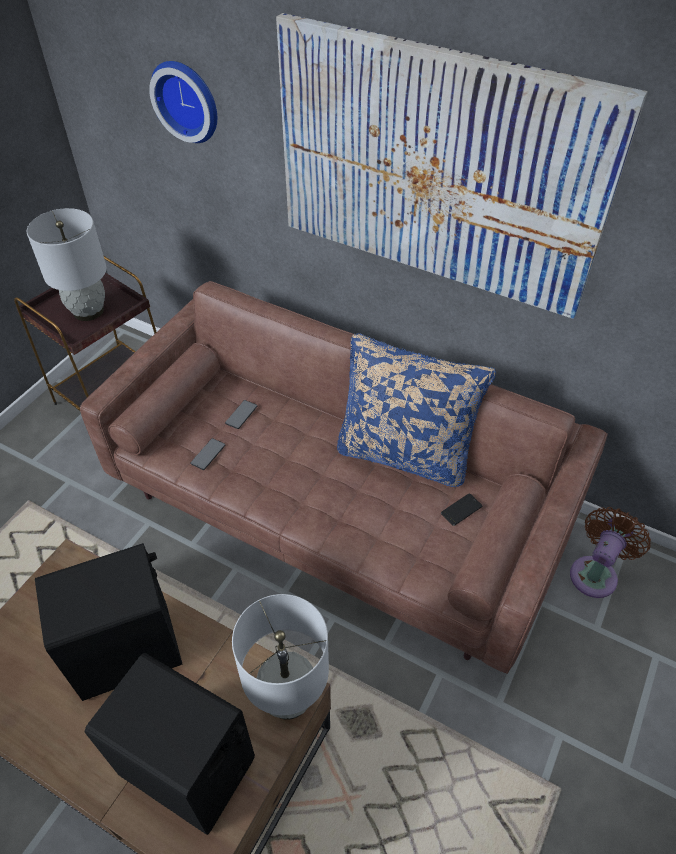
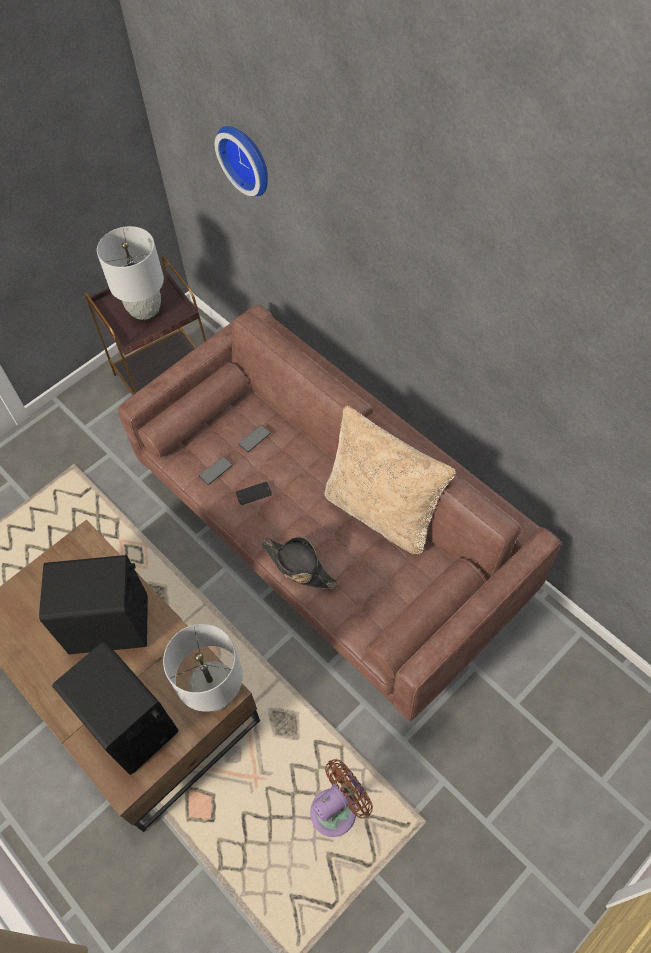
camera: 20 degrees right, 10 degrees up
picture [276,13,648,319] -> none
blue pillow [337,333,496,487] -> beige pillow [325,406,456,554]
phone [441,494,482,526] -> phone moved to [236,482,272,505]
brown fan [570,507,651,598] -> brown fan moved to [310,759,373,837]
none -> black hat [261,537,338,589]

